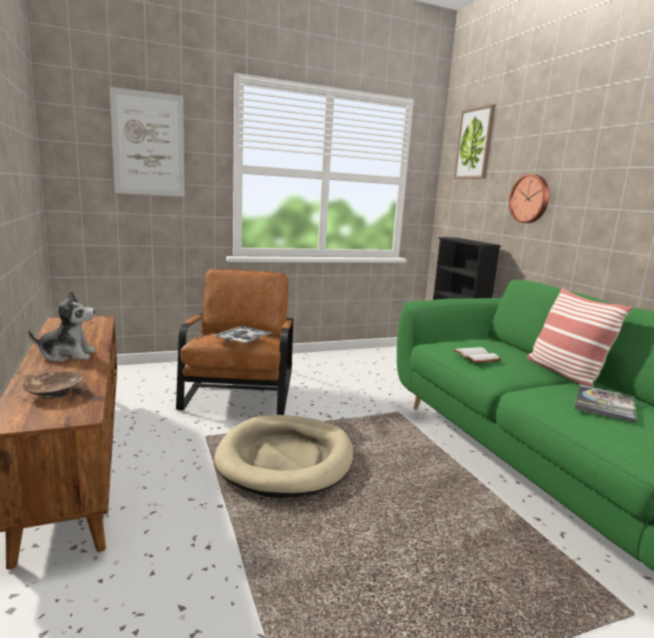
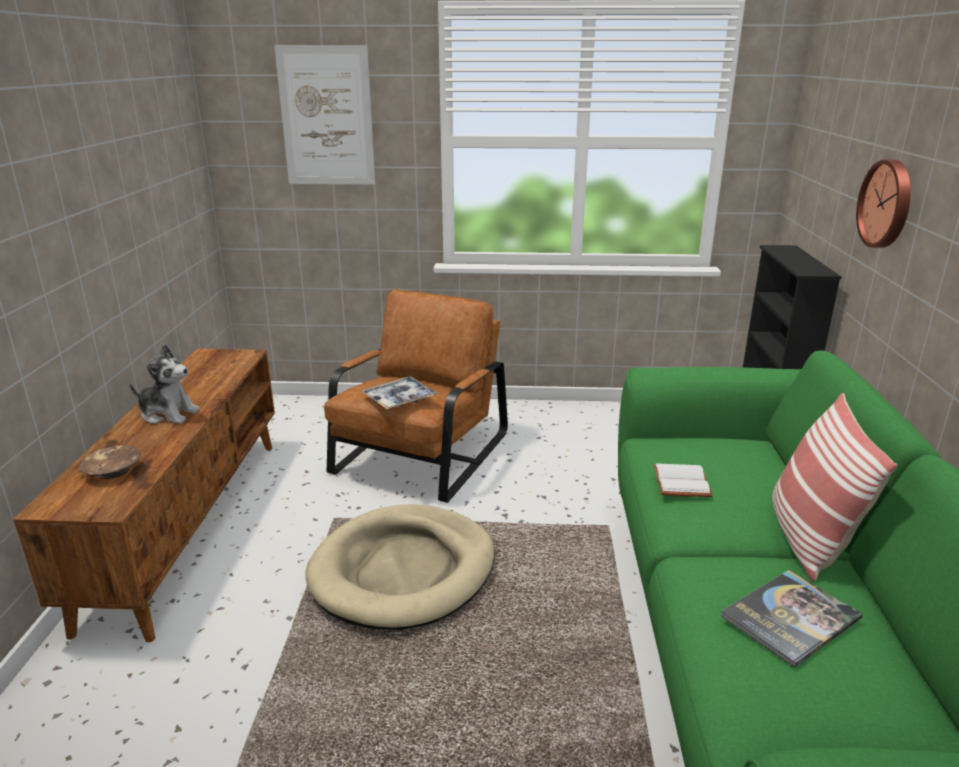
camera: 25 degrees right, 10 degrees up
picture [454,104,496,179] -> none

